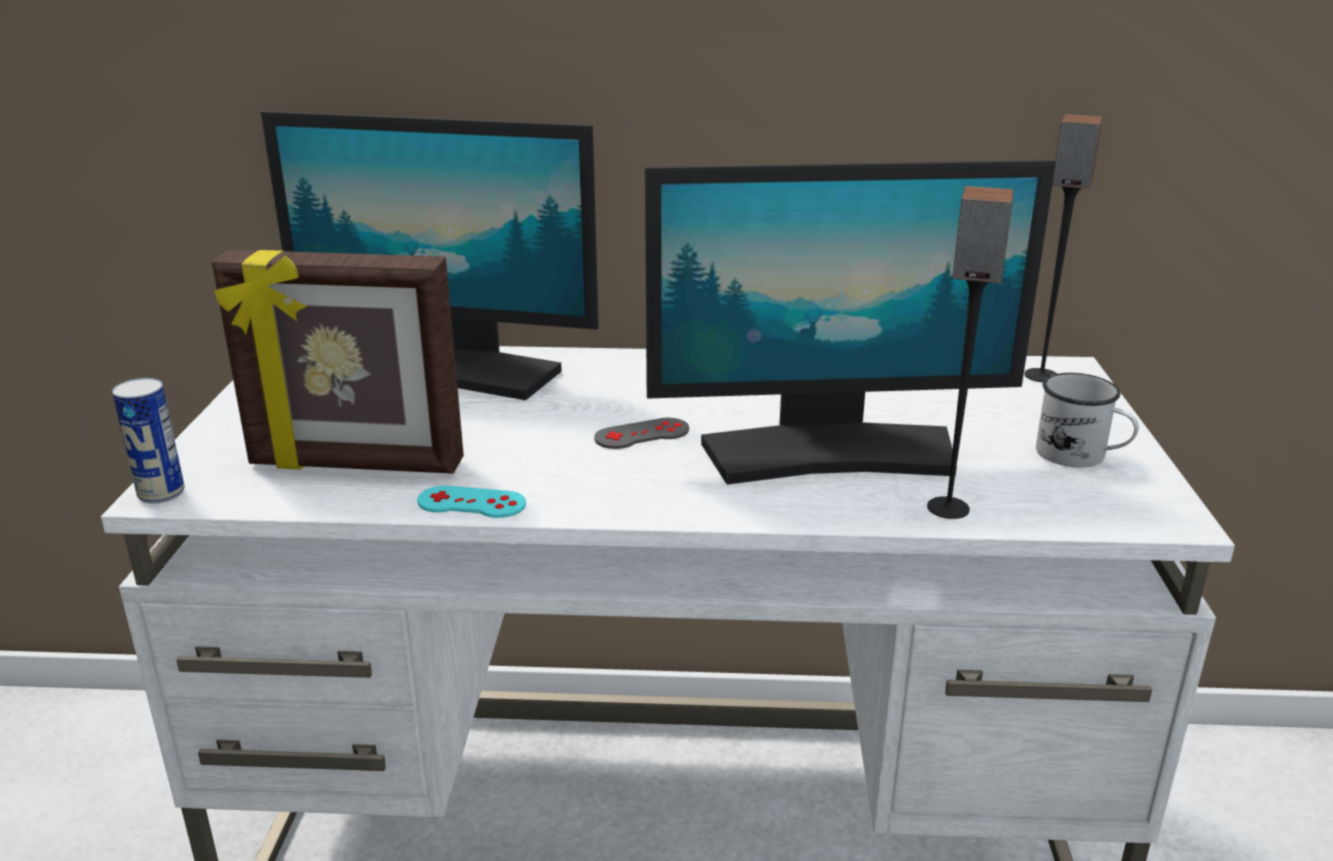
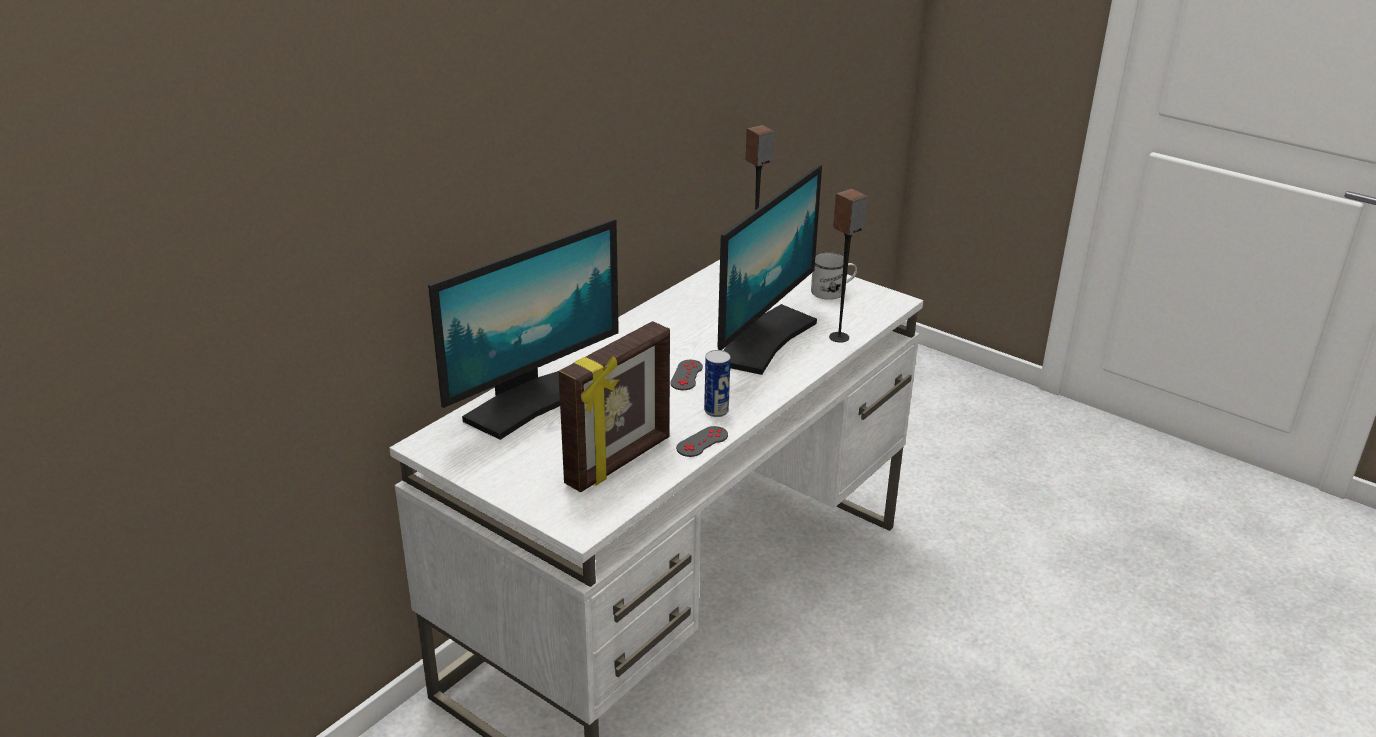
camera: 55 degrees left, 5 degrees up
can [112,378,185,503] -> can moved to [704,350,731,417]
turquoise game controller [417,486,526,518] -> grey game controller [676,426,728,457]

